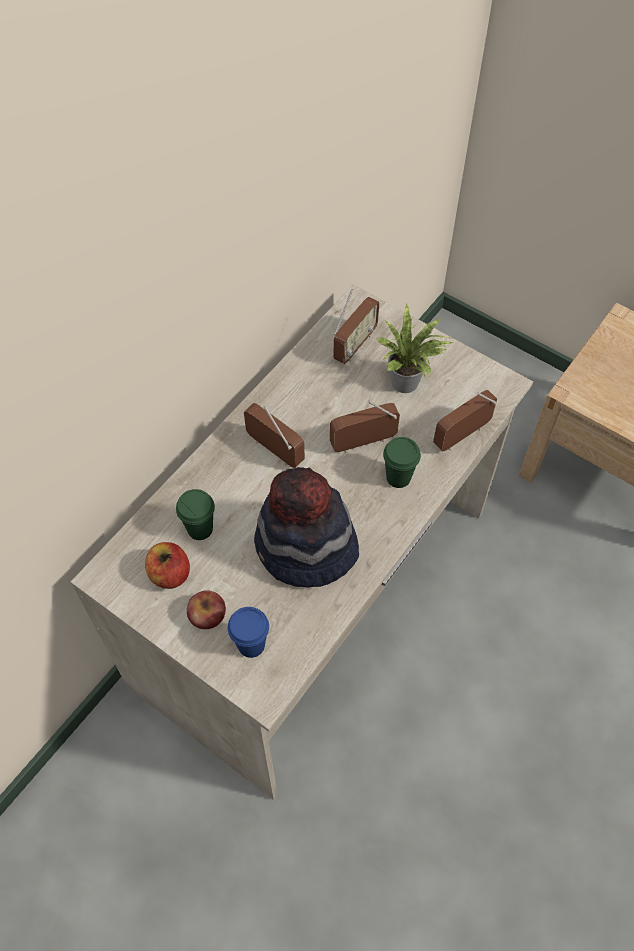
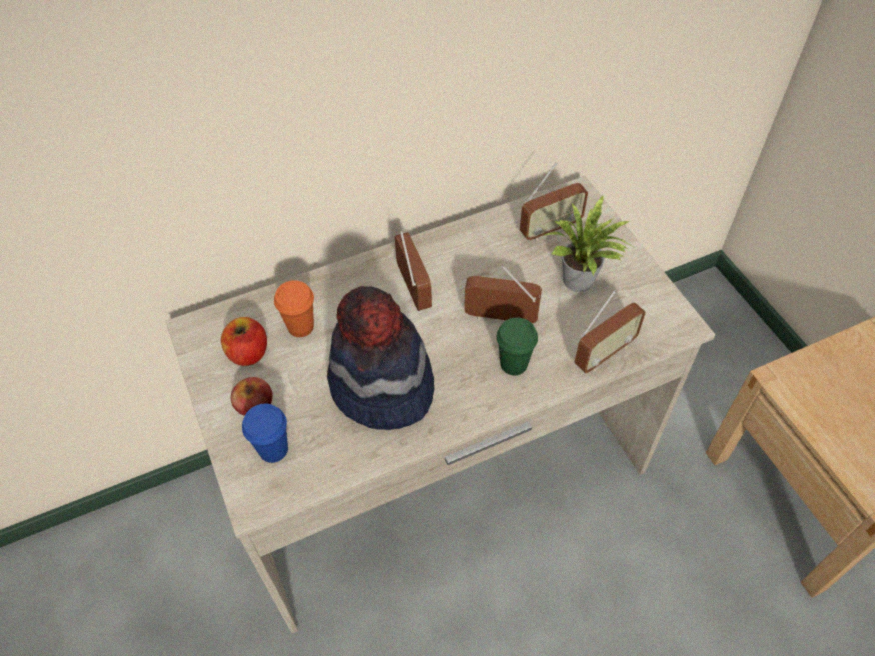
camera: 30 degrees right, 5 degrees down
green cup [176,489,215,540] -> orange cup [274,280,314,337]
radio [433,390,497,452] -> radio turned 150 degrees clockwise [575,290,646,373]

